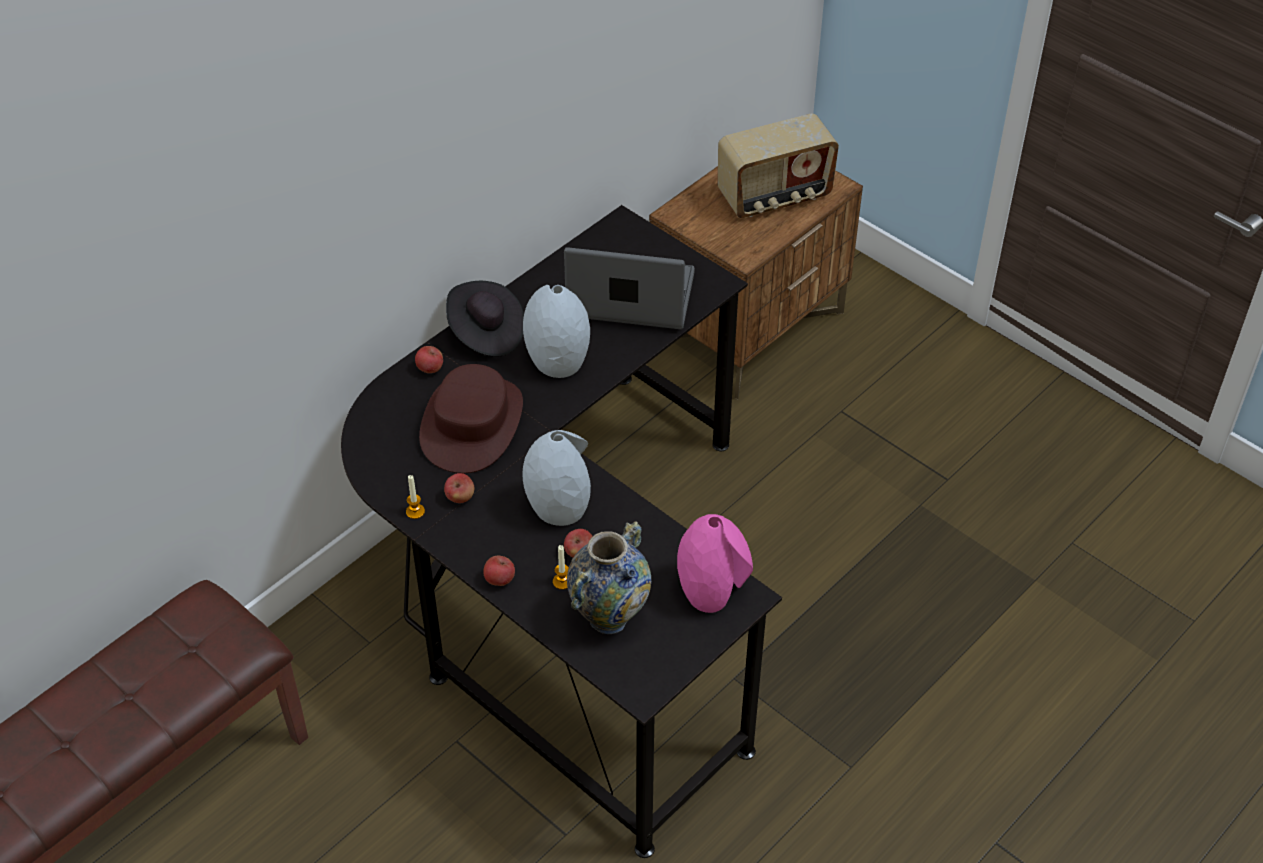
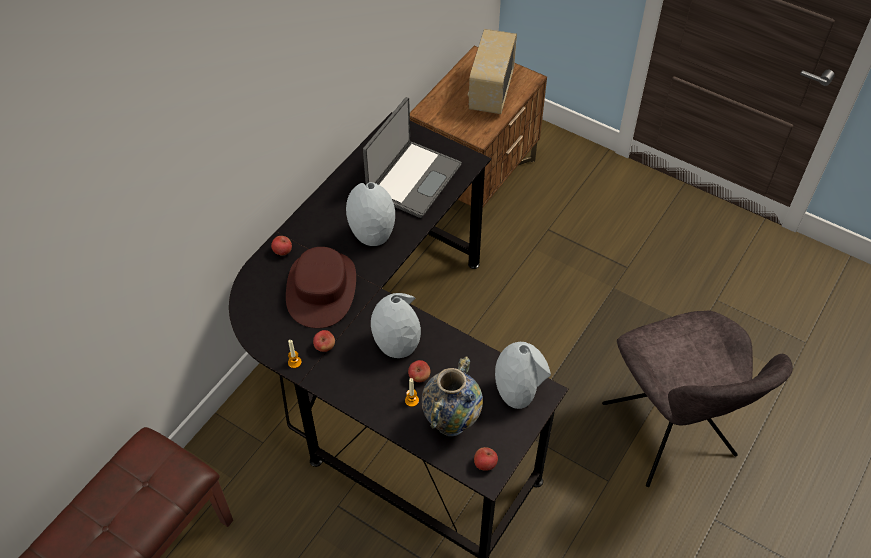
camera: 10 degrees left, 5 degrees up
black hat [446,281,524,357] -> none
apple [483,556,515,586] -> apple moved to [474,447,498,471]
laptop [564,247,695,329] -> laptop turned 120 degrees clockwise [363,97,462,218]
pink vase [677,514,753,613] -> grey vase [495,342,551,409]
radio [718,114,839,218] -> radio turned 135 degrees clockwise [468,29,517,114]
none -> grey chair [602,311,793,487]

